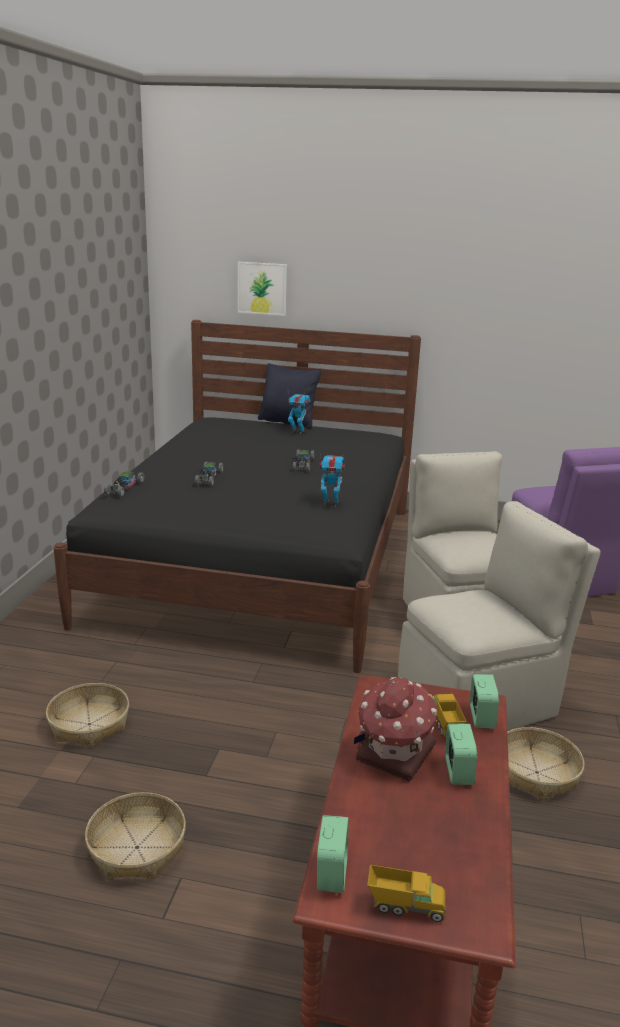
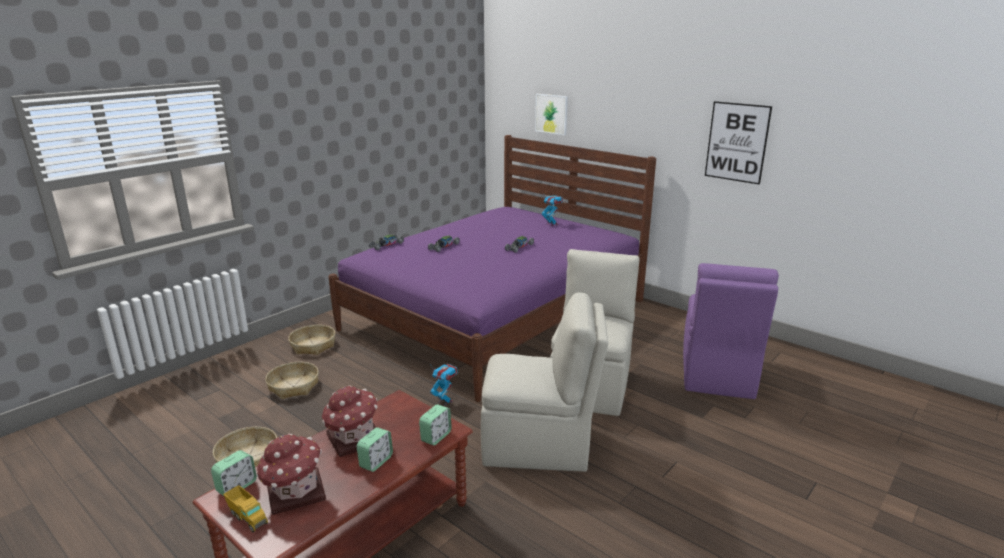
camera: 30 degrees right, 0 degrees up
black bed [54,320,421,673] -> purple bed [328,135,656,402]
black pillow [258,363,321,429] -> none
toy robot [319,453,345,506] -> toy robot moved to [430,364,458,406]
toy truck [432,694,467,737] -> none
basket [507,727,585,800] -> basket moved to [288,325,335,355]
none -> toy house [256,433,326,515]
none -> picture [705,101,772,185]

